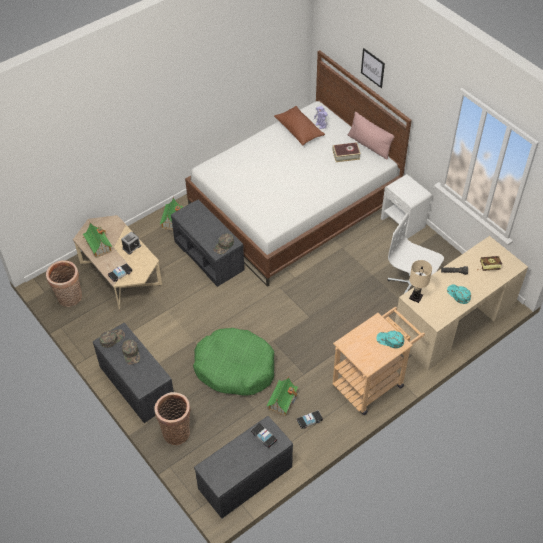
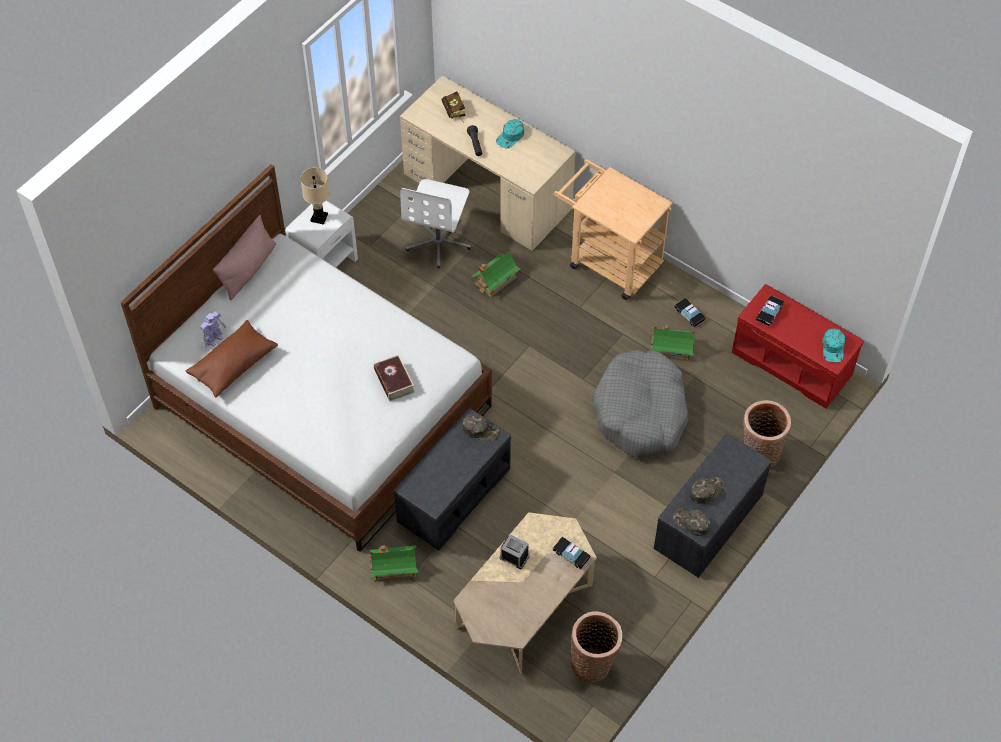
camera: 105 degrees left, 5 degrees up
toy house [83,223,112,258] -> toy house moved to [471,250,520,297]
green dog bed [193,328,274,396] -> grey dog bed [593,350,688,458]
grey bench [194,416,293,519] -> red bench [732,284,864,409]
book [333,142,361,162] -> book moved to [374,355,415,401]
picture [361,48,385,88] -> none
turquoise cap [376,331,404,348] -> turquoise cap moved to [822,329,845,362]
beige table lamp [409,260,432,303] -> beige table lamp moved to [300,168,329,225]

